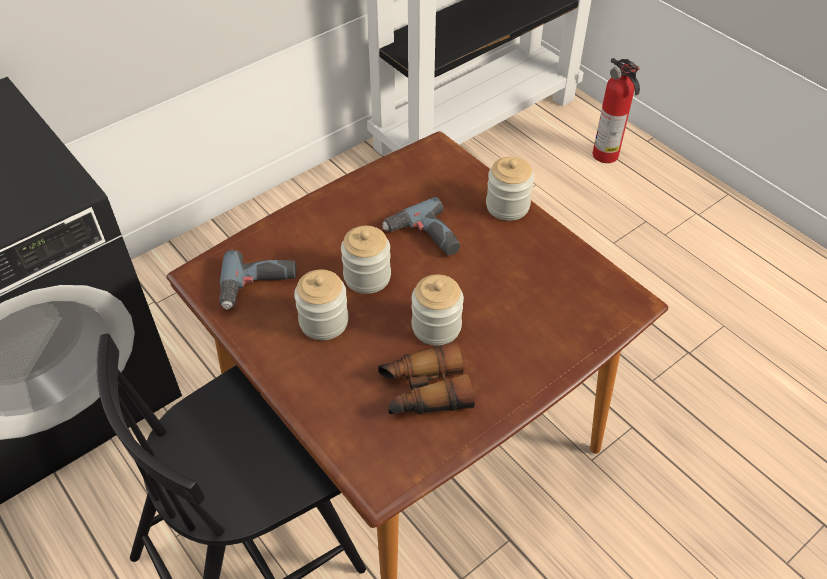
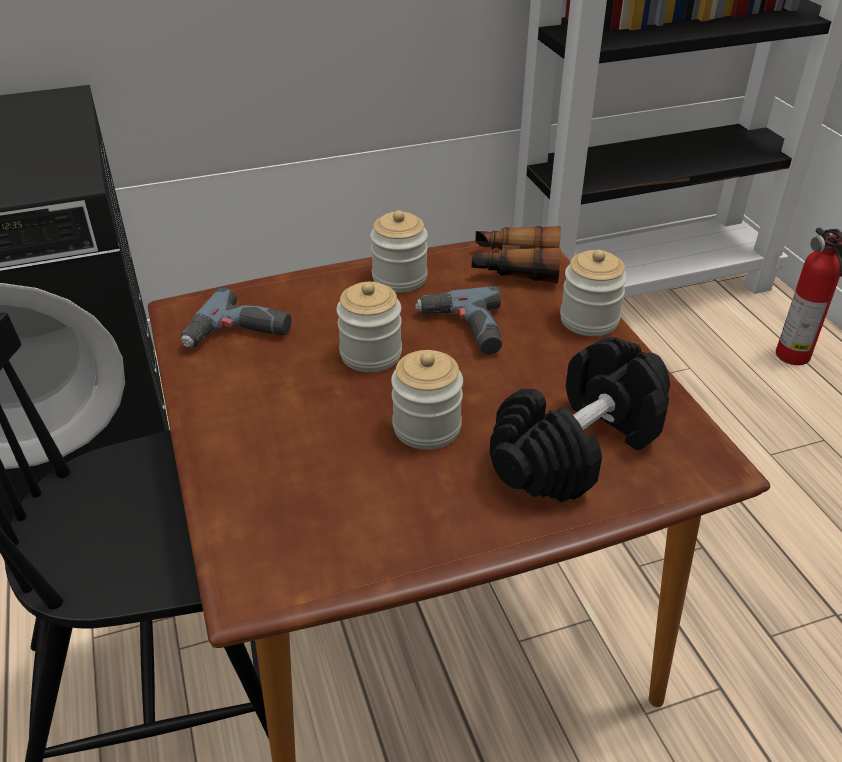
camera: 20 degrees right, 10 degrees down
jar [294,270,349,340] -> jar moved to [370,210,428,293]
binoculars [378,341,475,414] -> binoculars moved to [472,226,561,284]
none -> black dumbbell [490,337,670,502]

